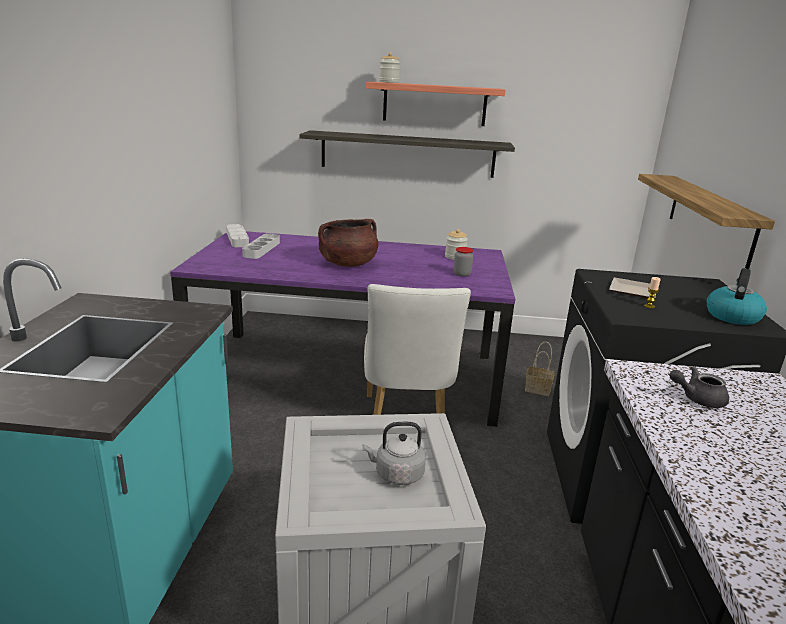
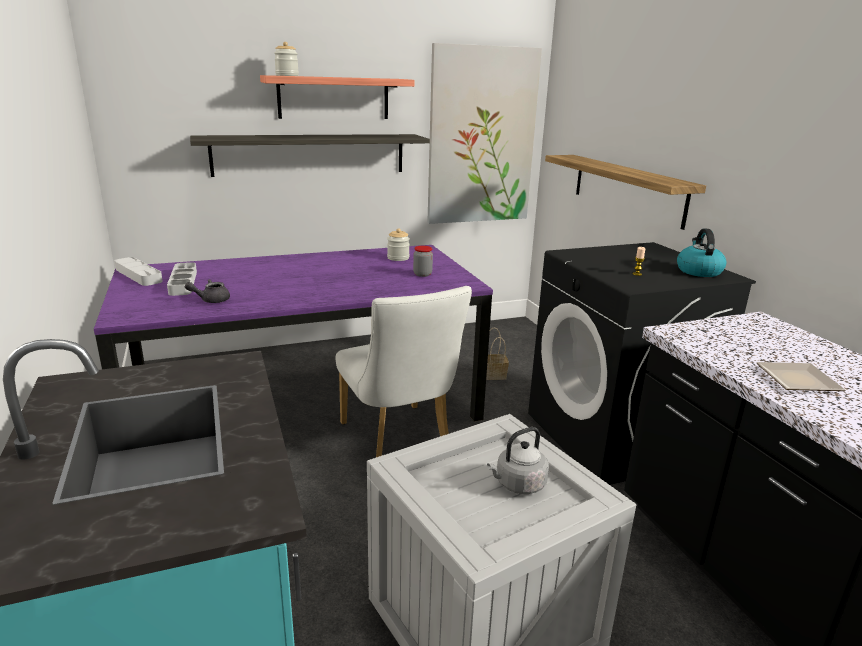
camera: 25 degrees left, 0 degrees up
brown cooking pot [318,219,379,267] -> none
plate [609,278,656,298] -> plate moved to [756,362,846,391]
grey teapot [669,366,729,408] -> grey teapot moved to [185,279,230,303]
none -> picture [427,43,542,224]

